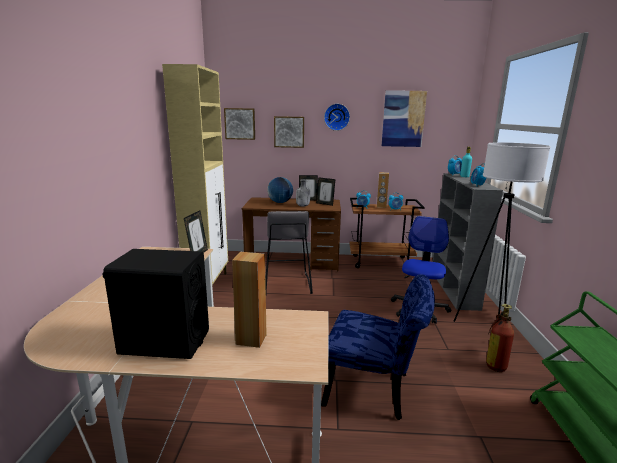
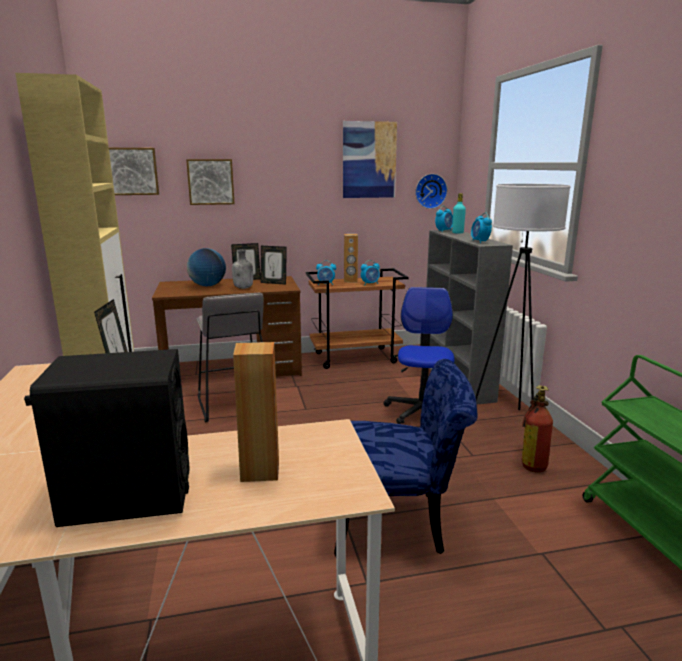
camera: 15 degrees left, 0 degrees up
wall clock [324,104,350,131] -> wall clock moved to [415,174,448,209]

